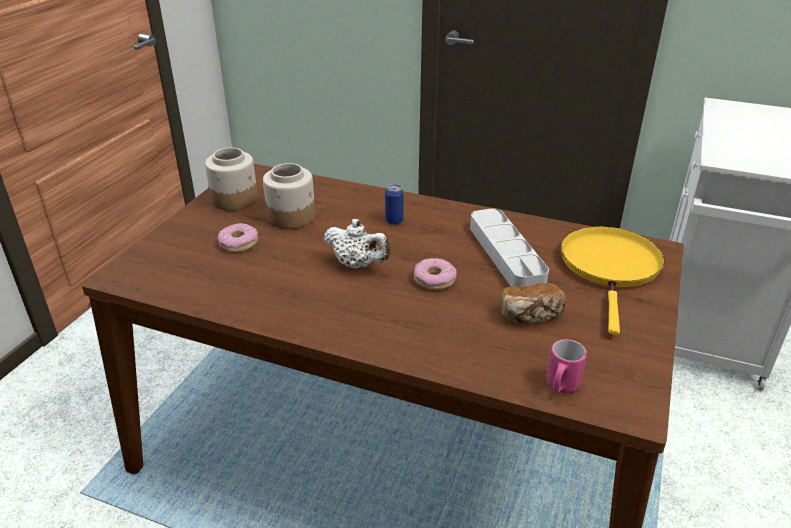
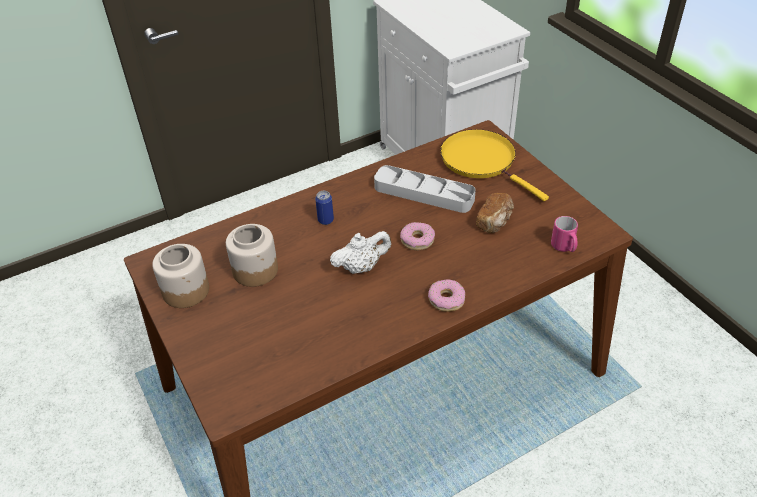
camera: 50 degrees left, 10 degrees up
donut [217,223,258,253] -> donut moved to [428,279,465,312]

